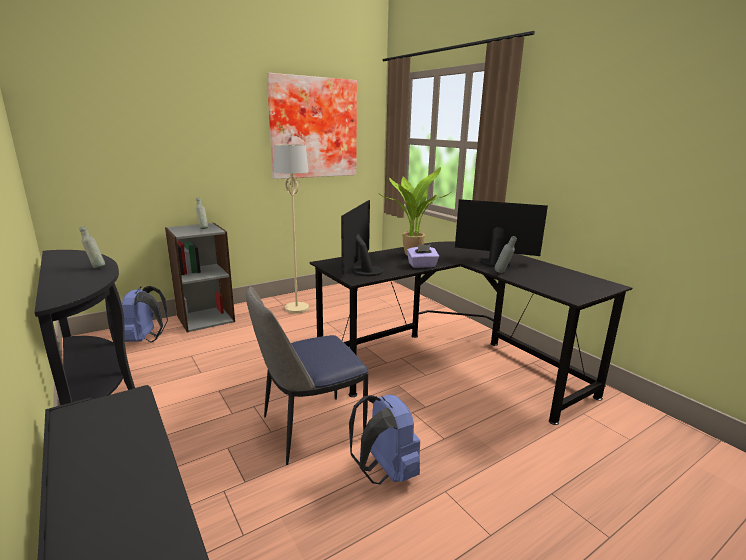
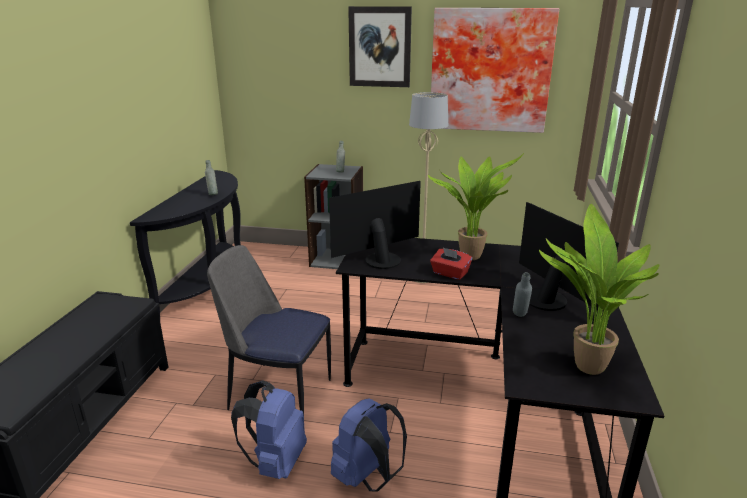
camera: 45 degrees right, 5 degrees up
blue backpack [122,286,168,343] -> blue backpack moved to [331,398,407,492]
purple tissue box [407,244,439,268] -> red tissue box [430,247,472,280]
none -> picture [348,6,412,87]
none -> potted plant [539,204,659,375]

